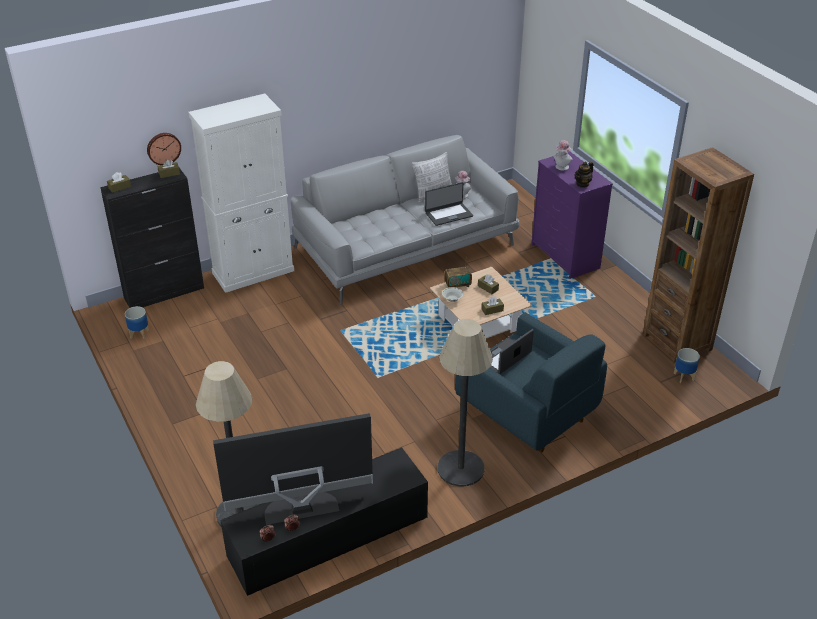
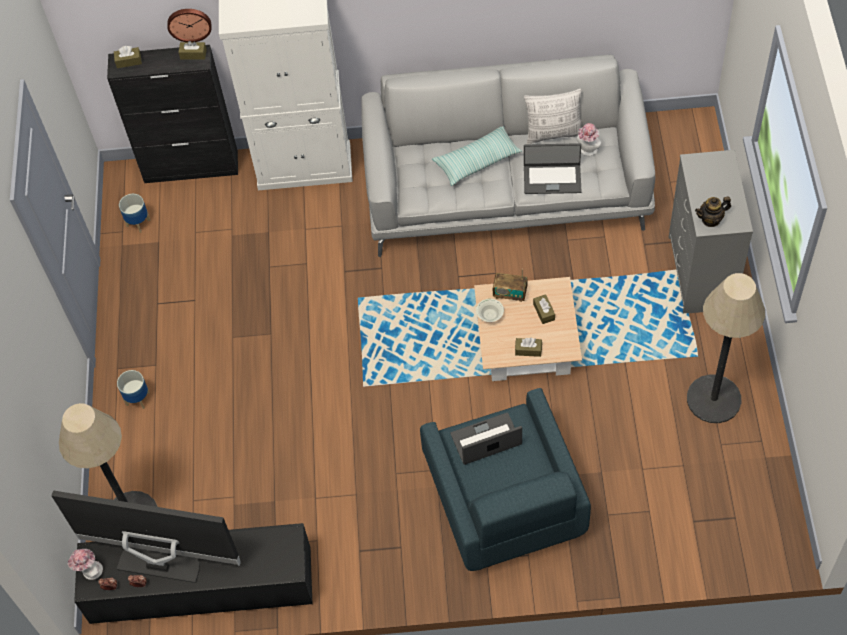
camera: 30 degrees right, 20 degrees up
floor lamp [437,319,493,487] -> floor lamp moved to [687,273,765,423]
purple dresser [531,151,613,279] -> grey dresser [669,150,753,313]
hat [554,140,573,170] -> hat moved to [67,549,103,580]
brown bookcase [643,147,754,363] -> none
planter [674,348,700,383] -> planter moved to [117,370,150,409]
none -> pillow [432,126,522,186]

